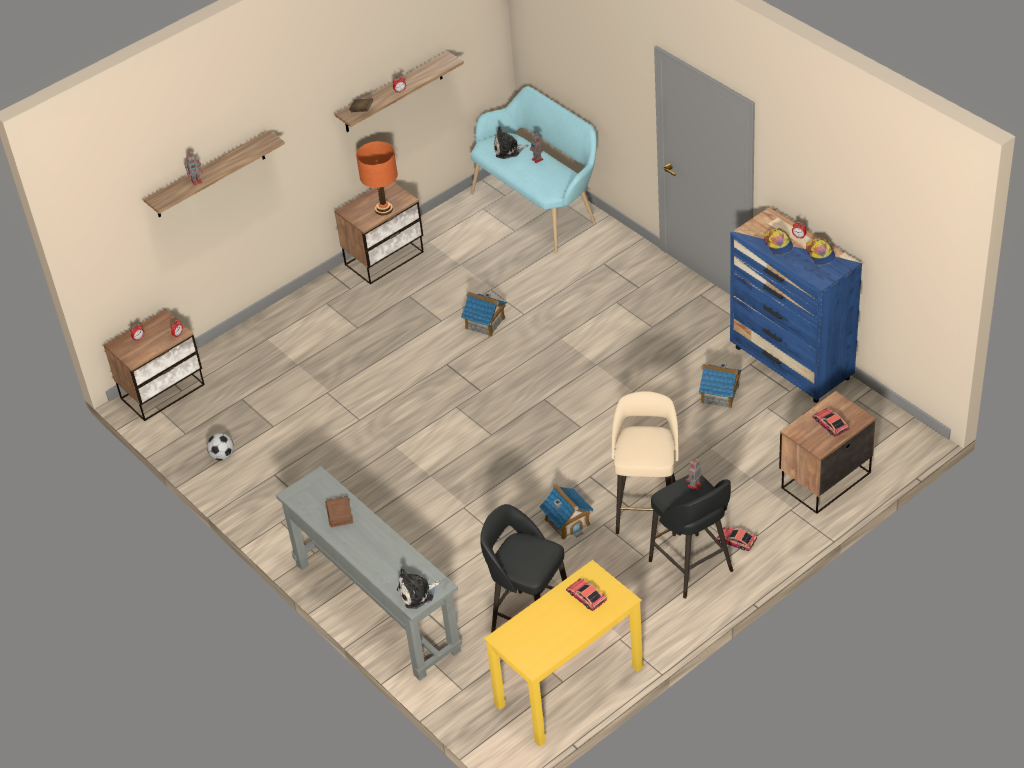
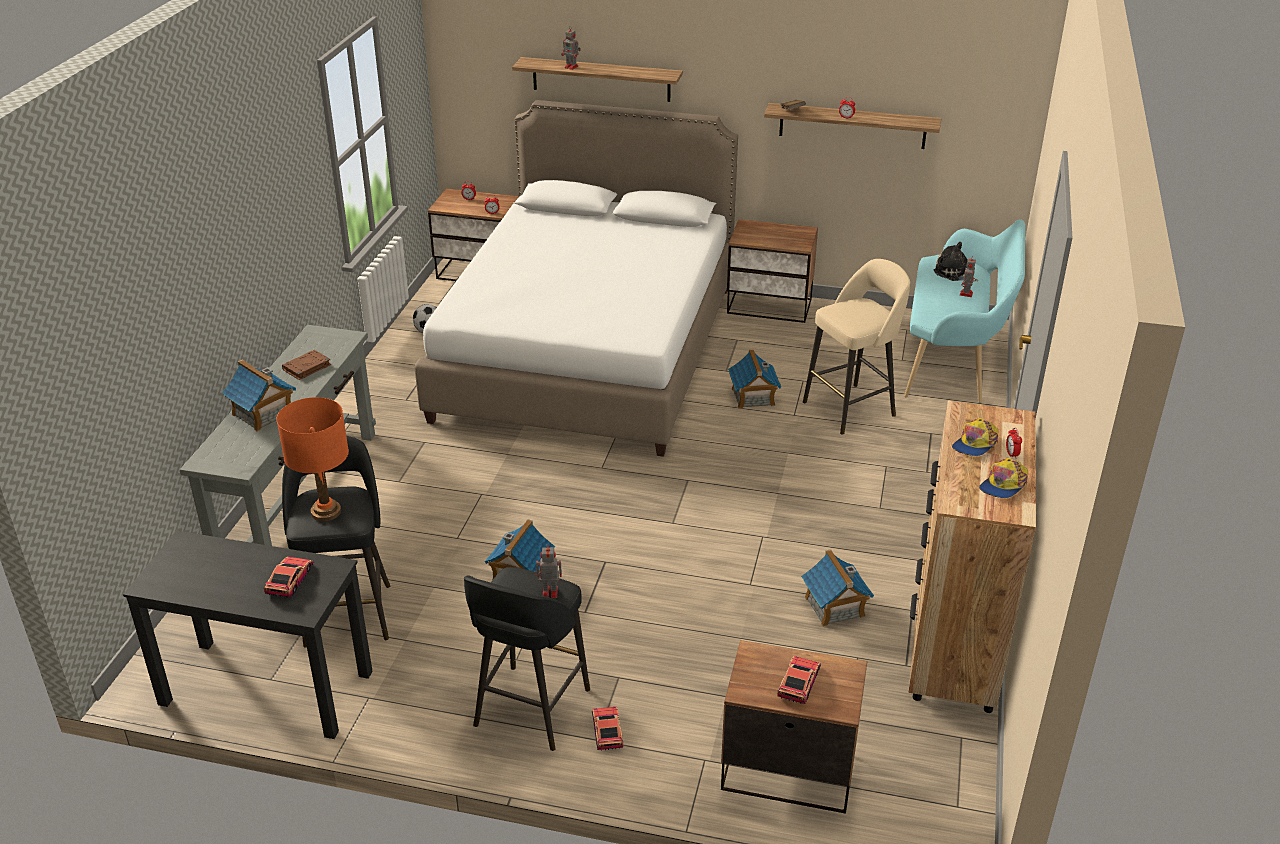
camera: 50 degrees right, 10 degrees down
orange table lamp [356,141,398,215] -> orange table lamp moved to [276,397,349,522]
plush toy [397,568,441,609] -> none
yellow desk [484,560,643,747] -> black desk [123,530,373,739]
beige stool [612,391,679,536] -> beige stool moved to [803,259,910,435]
blue dresser [730,207,862,403] -> brown dresser [908,401,1036,713]
none -> toy house [222,359,296,431]
none -> white bed [415,100,738,457]

